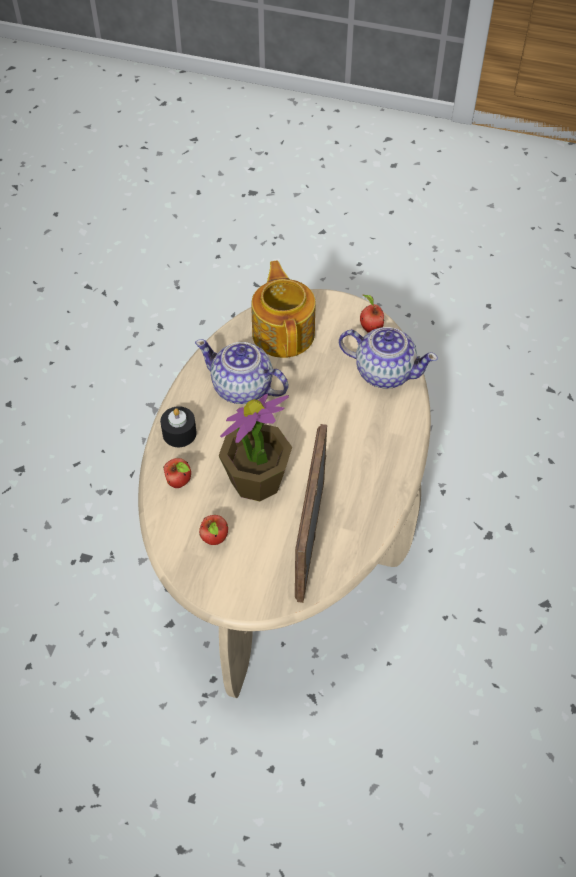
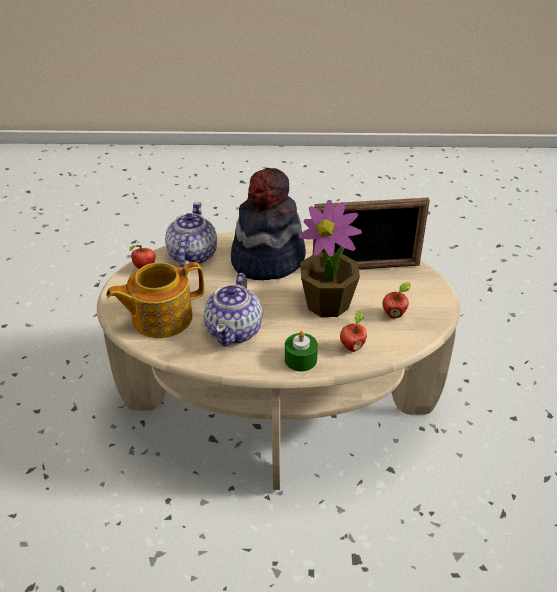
camera: 105 degrees left, 15 degrees down
black candle [160,406,197,447] -> green candle [285,331,318,372]
none -> hat [231,168,306,280]

